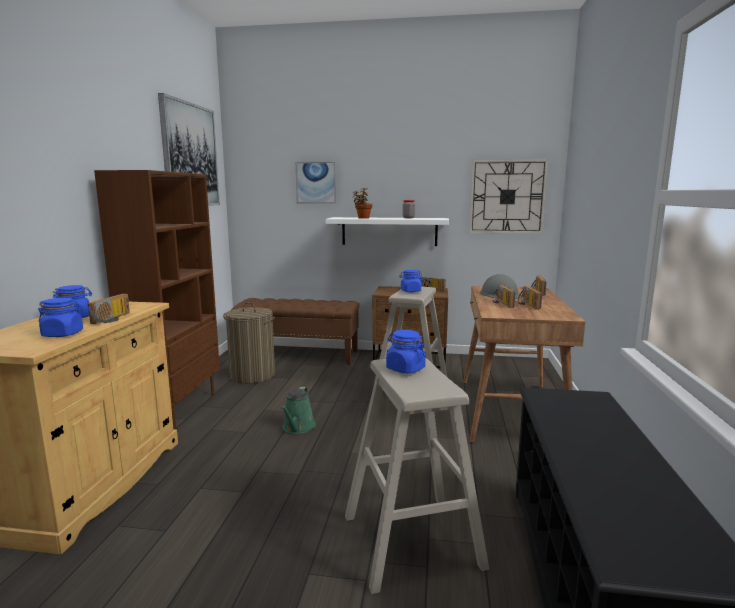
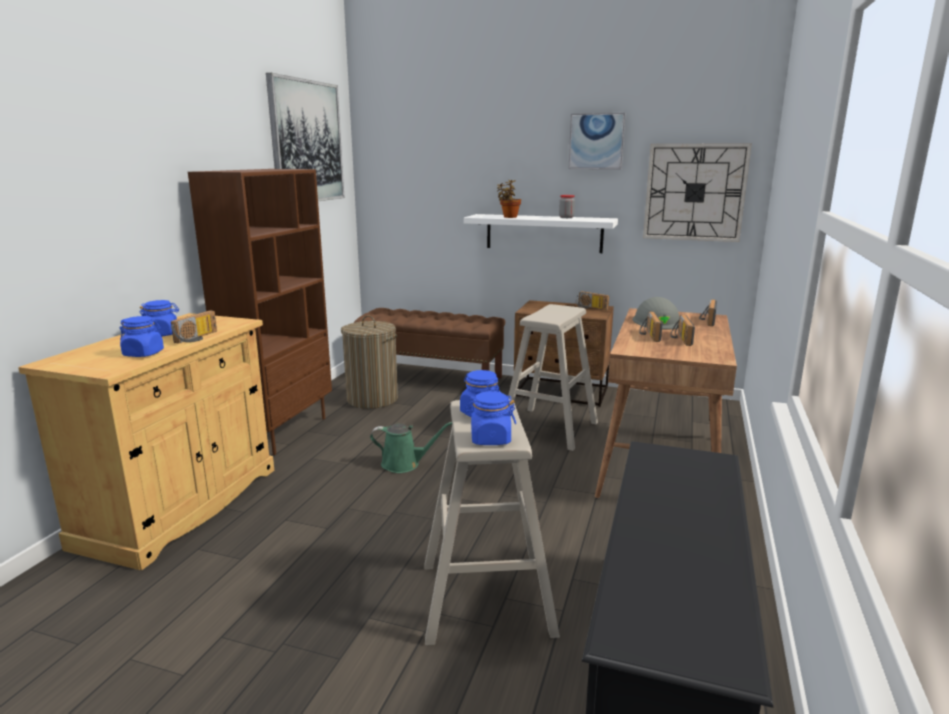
camera: 10 degrees right, 5 degrees up
green watering can [281,387,316,434] -> green watering can turned 105 degrees counterclockwise [370,422,452,473]
picture [296,162,336,204] -> picture moved to [568,113,626,170]
blue jar [399,270,423,292] -> blue jar moved to [465,391,516,445]

